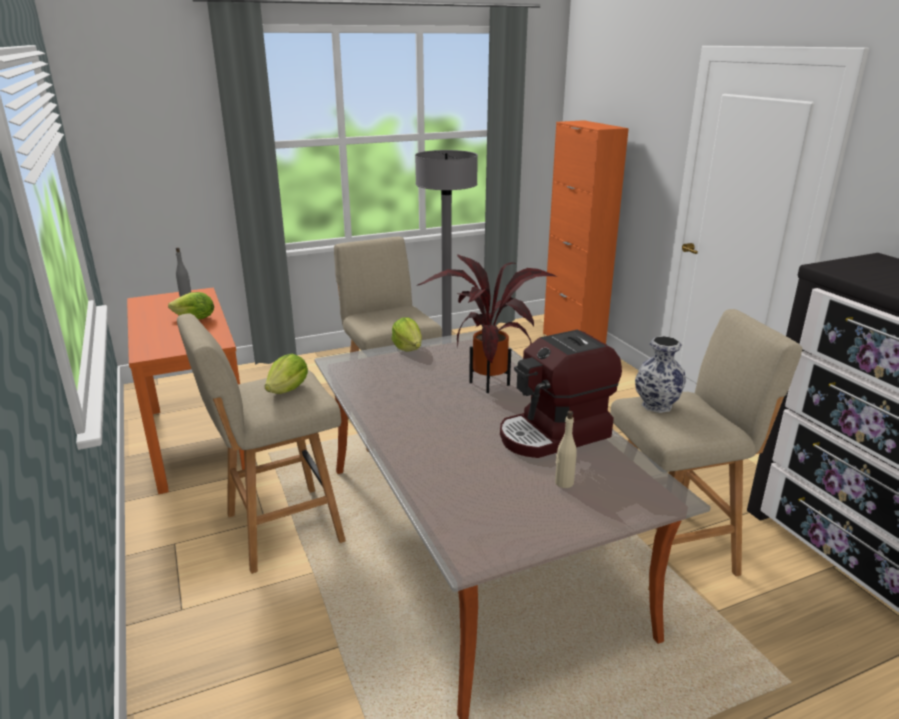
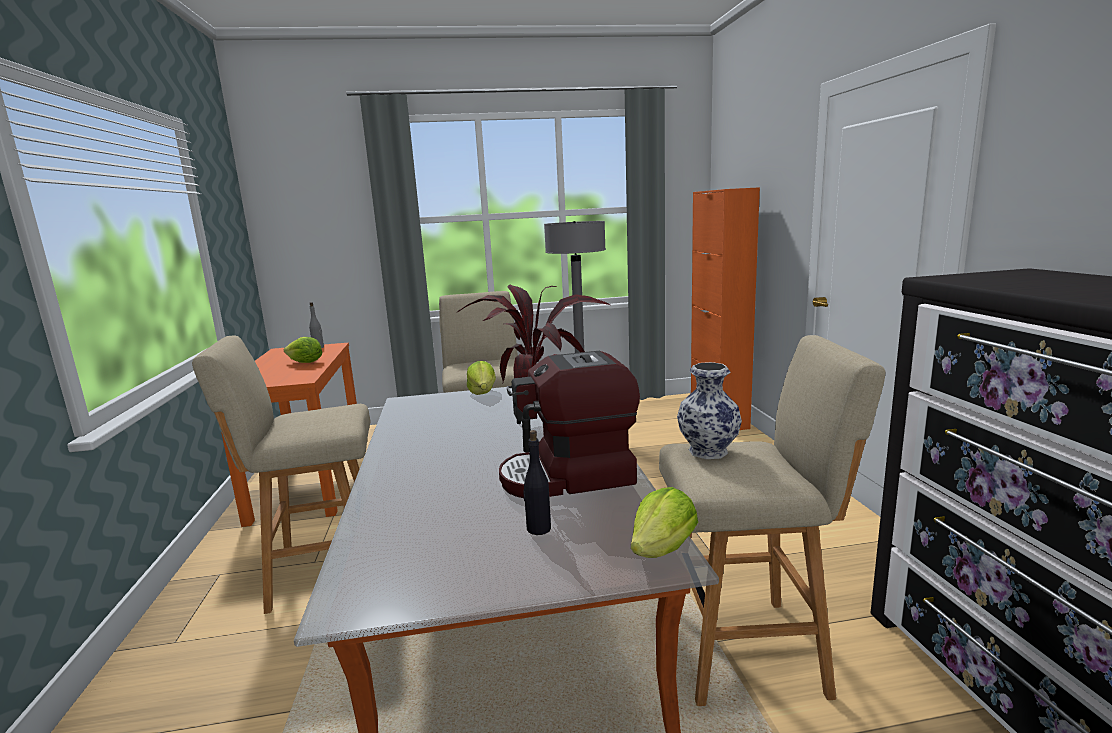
camera: 15 degrees right, 10 degrees down
lettuce [265,354,308,394] -> lettuce moved to [631,487,698,558]
beige bottle [555,411,577,488] -> black bottle [523,430,551,535]

